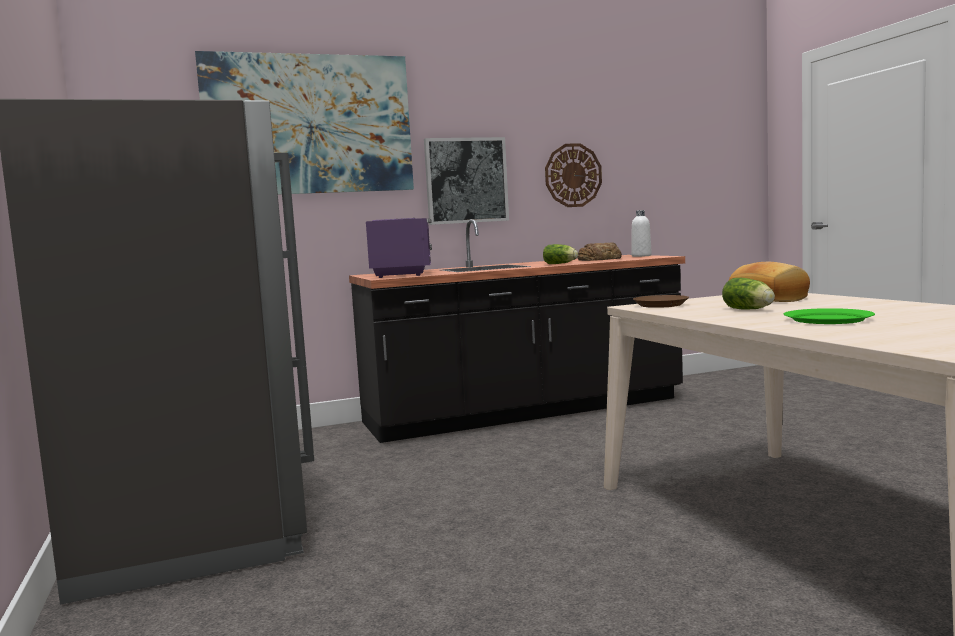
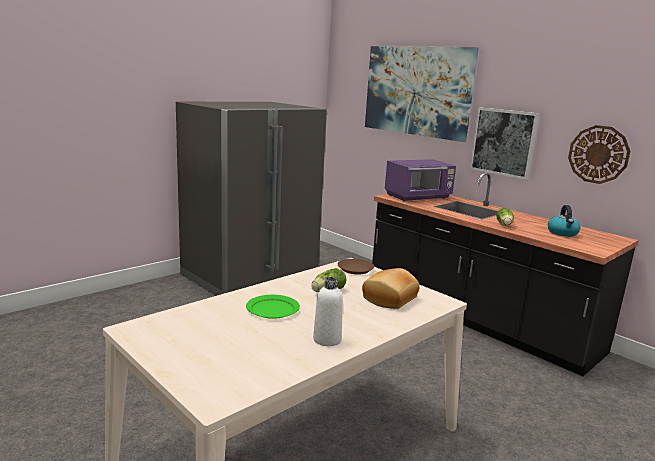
camera: 65 degrees right, 10 degrees up
bread [577,242,622,261] -> kettle [548,205,581,237]
white bottle [632,210,652,257] -> white bottle moved to [313,277,343,346]

